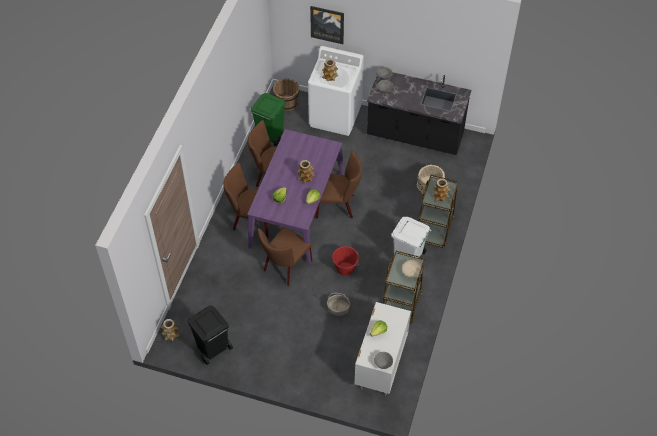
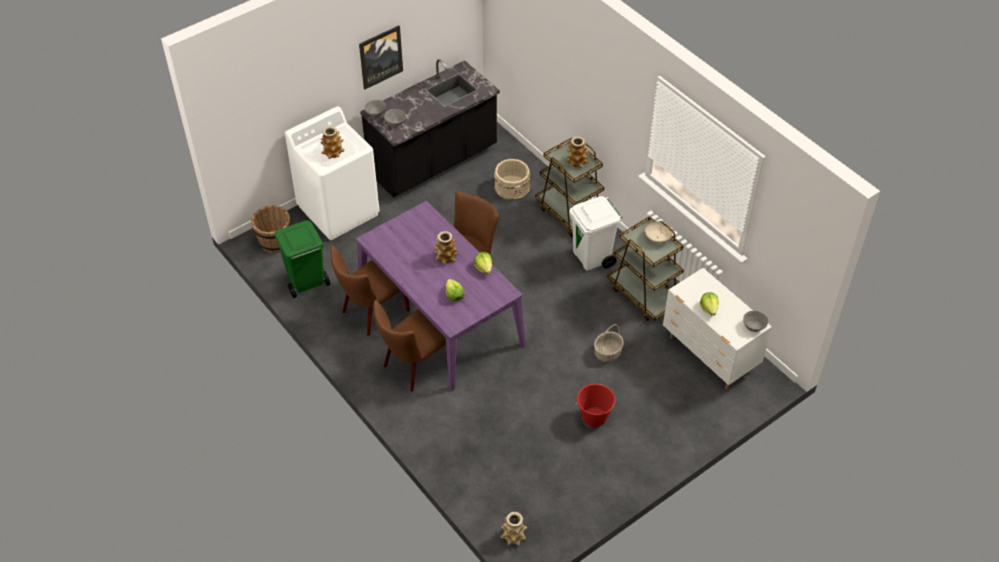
camera: 55 degrees left, 5 degrees down
black trash can [188,305,233,365] -> none
brown chair [258,227,312,286] -> none
picture [310,6,344,44] -> picture moved to [359,25,403,89]
red bucket [332,246,359,276] -> red bucket moved to [576,384,616,427]

